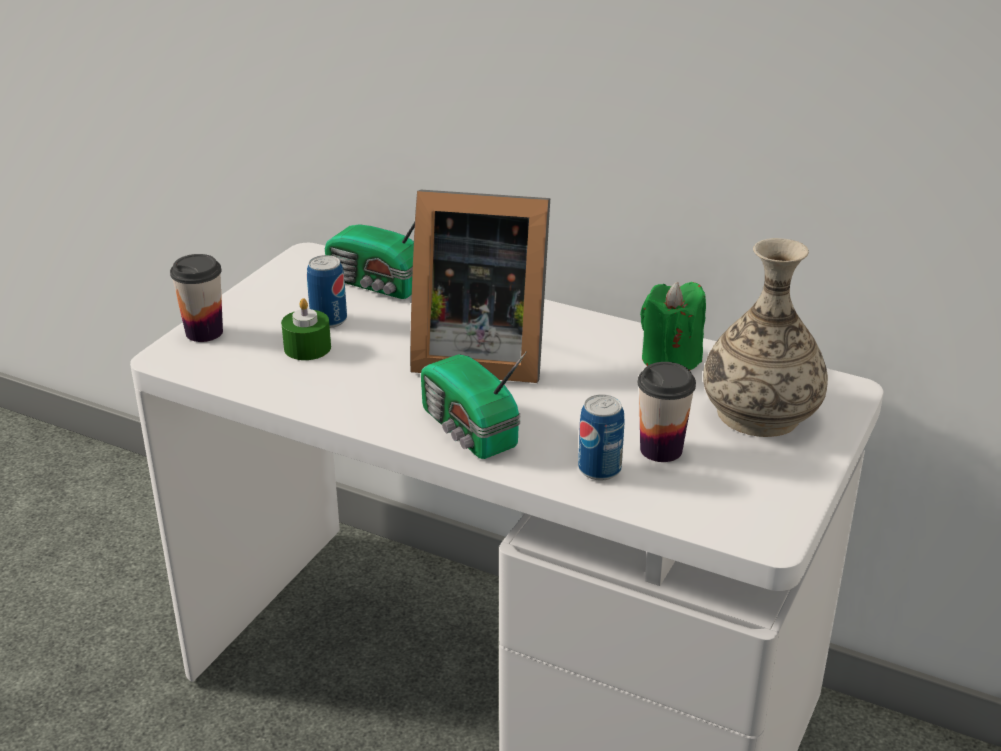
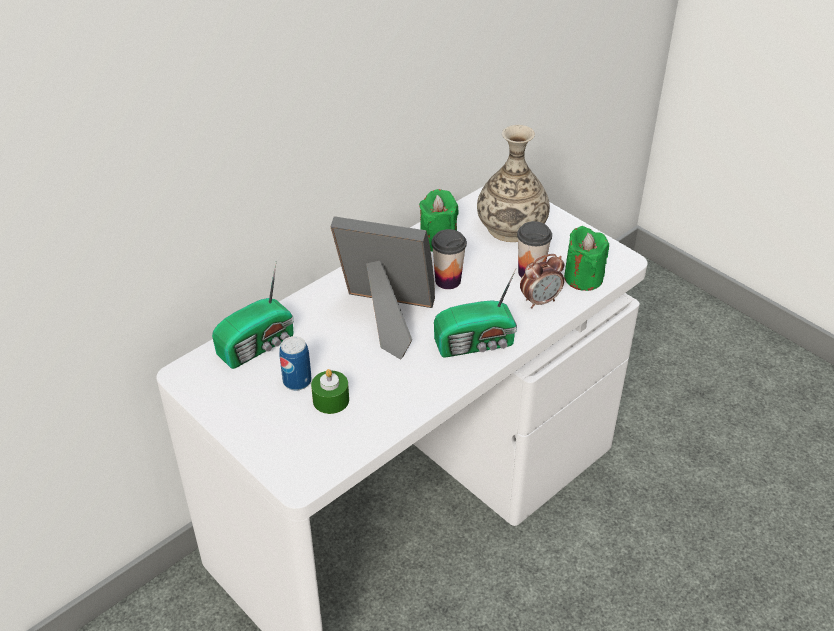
camera: 70 degrees left, 10 degrees up
cup [170,254,223,342] -> cup moved to [431,229,467,289]
picture frame [410,190,550,383] -> picture frame turned 105 degrees counterclockwise [330,216,435,360]
can [578,394,625,480] -> alarm clock [520,254,565,309]
none -> green candle [564,226,609,291]

